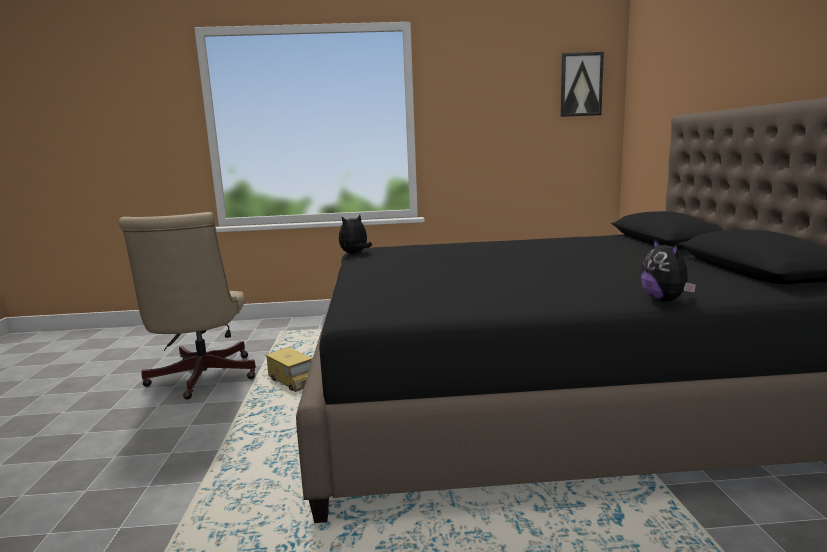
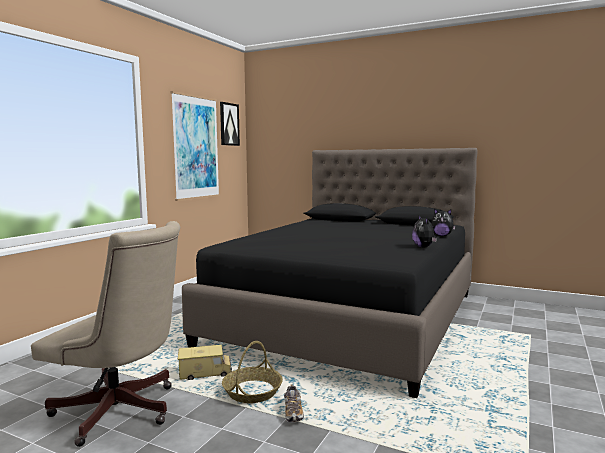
camera: 60 degrees left, 5 degrees down
plush toy [339,215,372,254] -> plush toy moved to [412,216,437,247]
none -> picture [170,91,220,201]
none -> basket [222,341,283,403]
none -> shoe [284,385,304,423]

